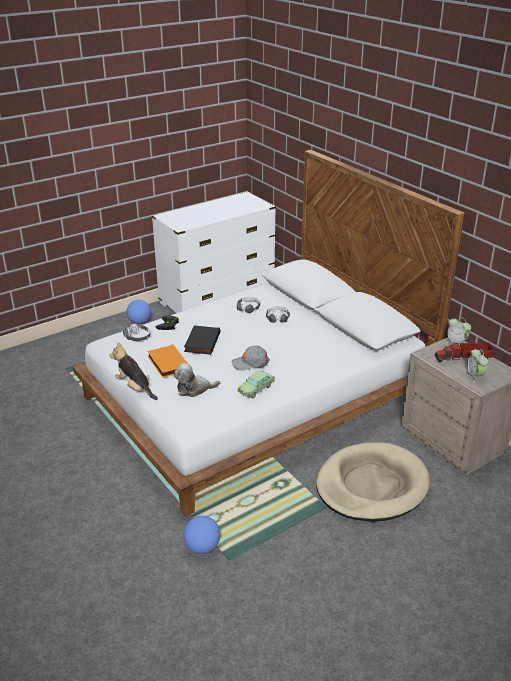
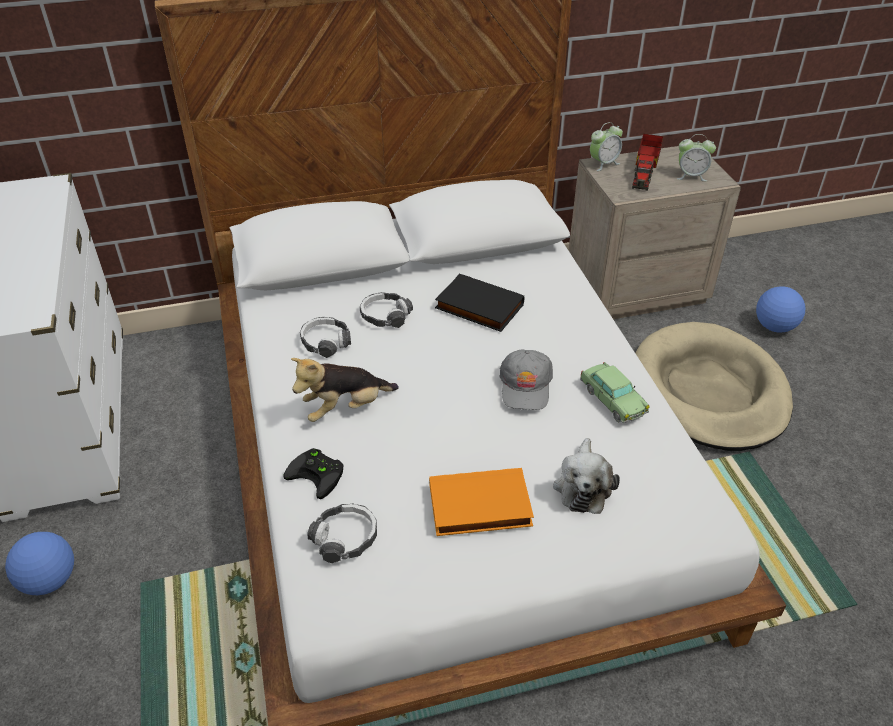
camera: 70 degrees left, 10 degrees up
plush toy [109,342,158,400] -> plush toy moved to [291,358,399,422]
football [183,516,220,554] -> football moved to [756,286,805,333]
black book [184,326,220,355] -> black book moved to [435,274,524,332]

